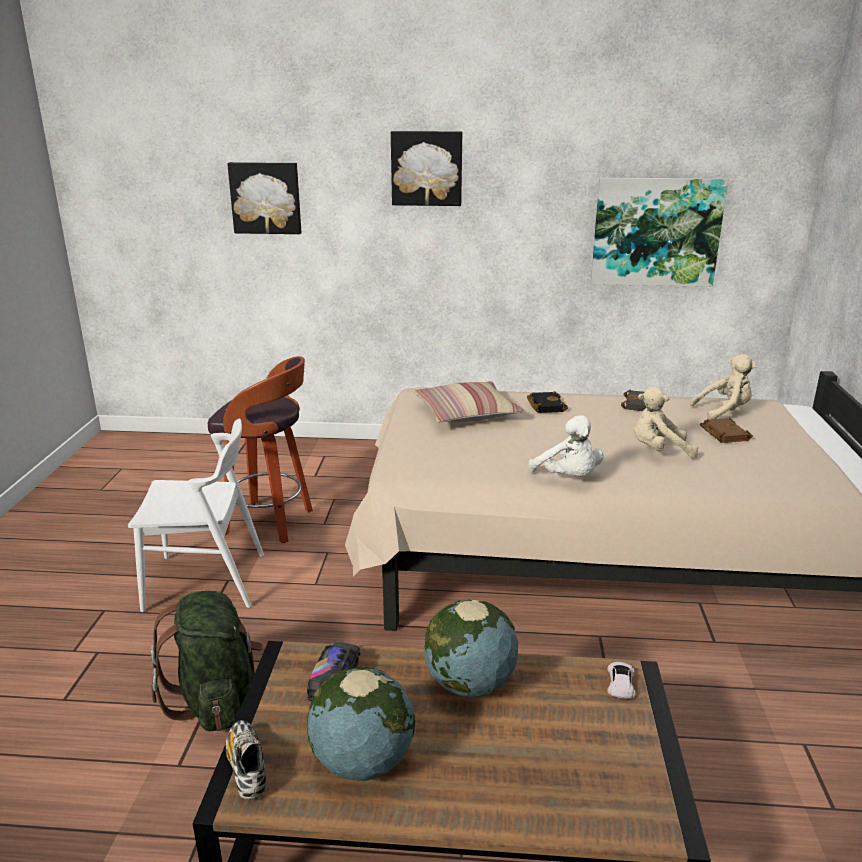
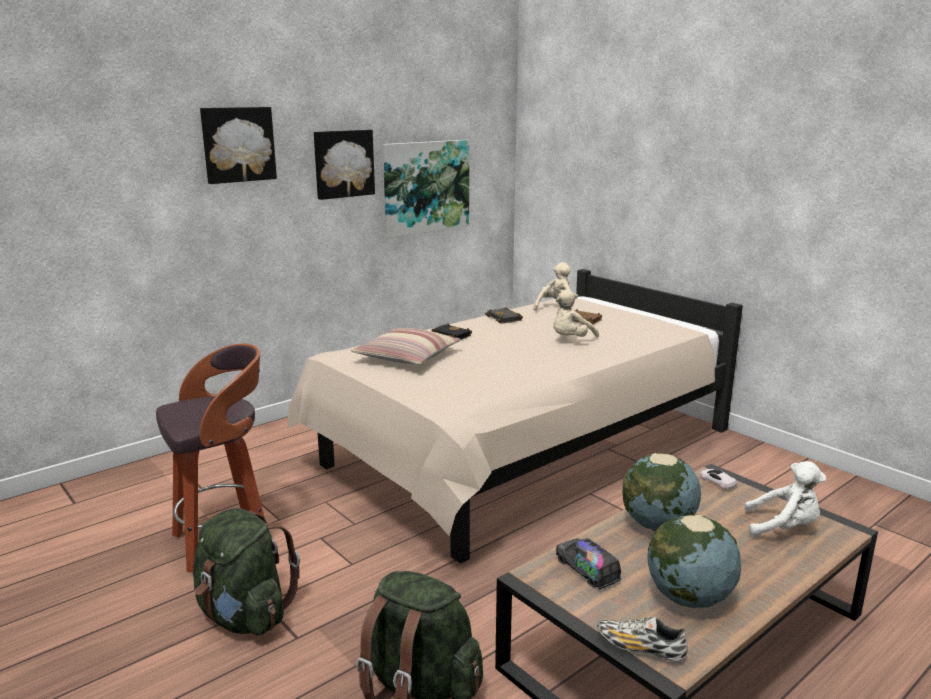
camera: 45 degrees left, 5 degrees down
white chair [128,419,264,612] -> green backpack [193,508,300,636]
picture [227,162,301,234] -> picture moved to [314,130,375,200]
white plush toy [529,415,603,476] -> white plush toy moved to [744,461,826,537]

